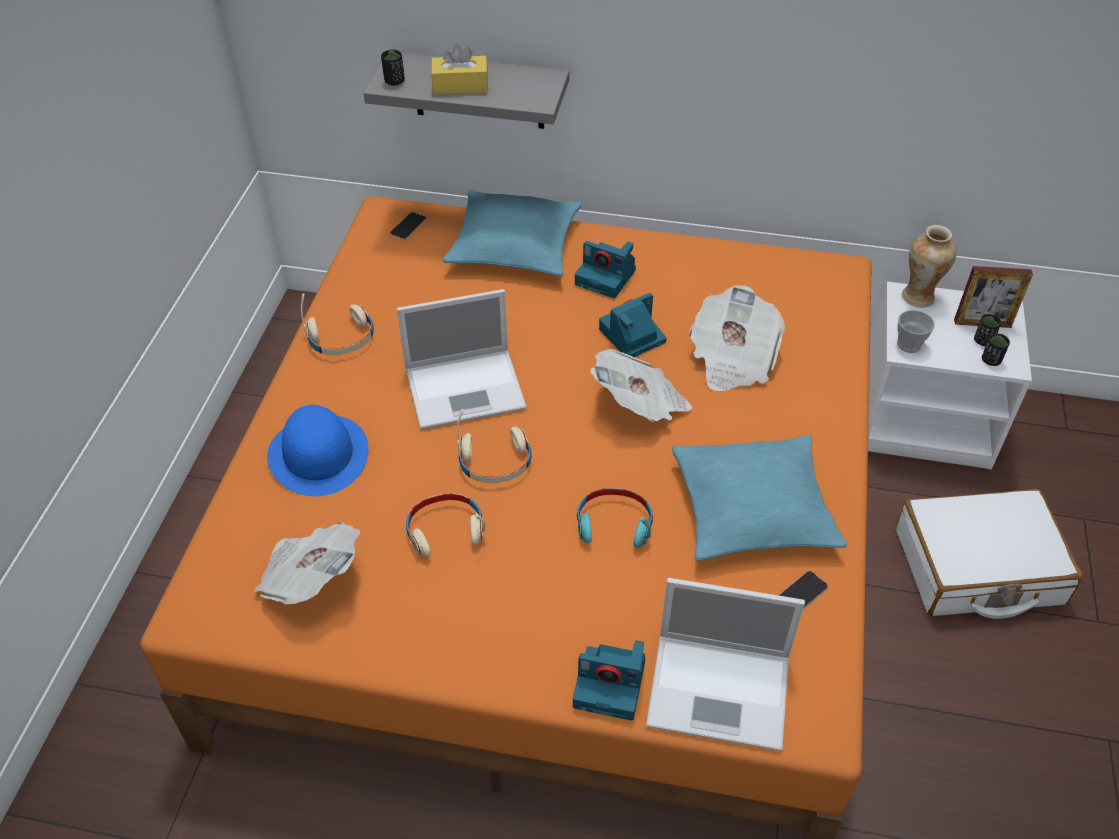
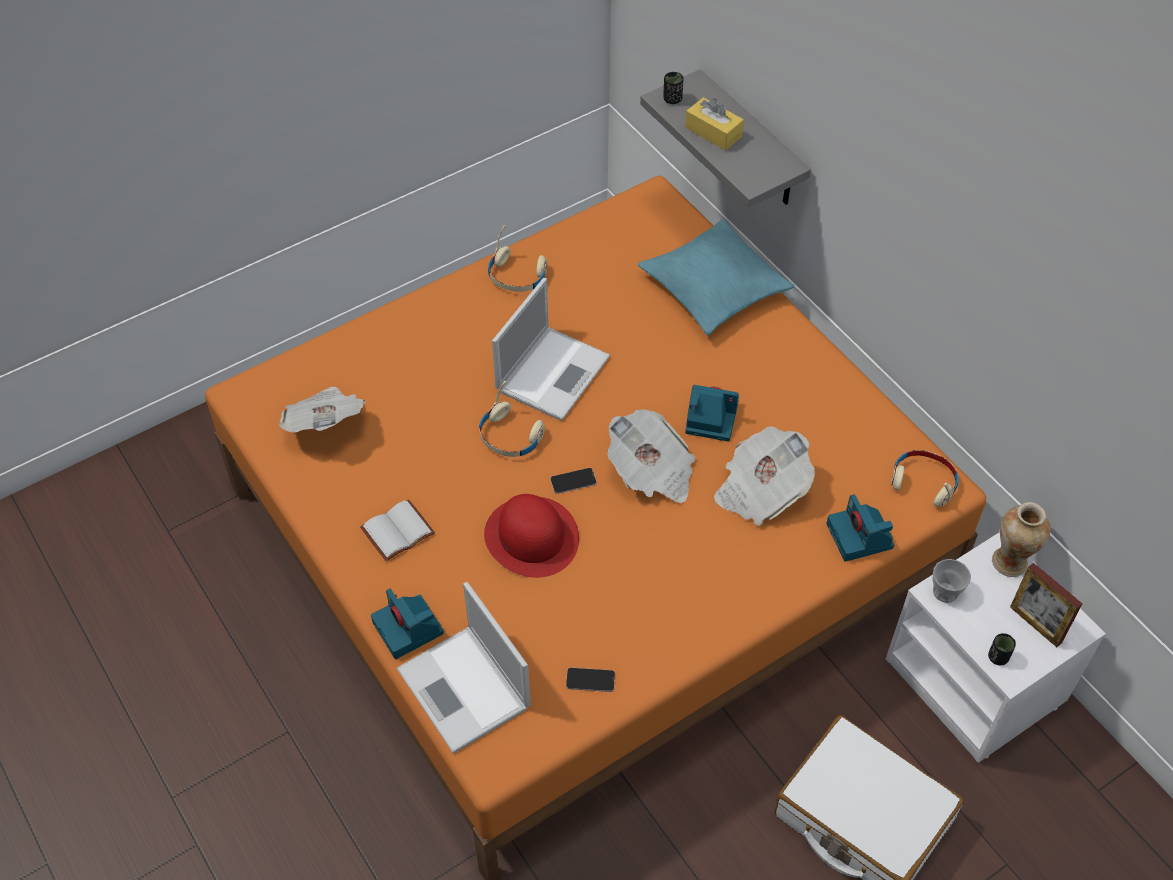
camera: 45 degrees right, 5 degrees up
blue hat [267,405,368,496] -> none
phone [390,212,427,240] -> phone moved to [550,468,597,494]
laptop [397,289,527,430] -> laptop turned 90 degrees counterclockwise [492,278,610,421]
beige headphones [406,493,485,557] -> beige headphones moved to [891,450,959,507]
camera [575,241,636,298] -> camera moved to [826,494,894,562]
turquoise headphones [577,488,653,548] -> red hat [484,494,579,578]
turquoise pillow [672,435,847,561] -> none
black cup [974,314,1001,346] -> none
none -> white book [360,499,435,562]

